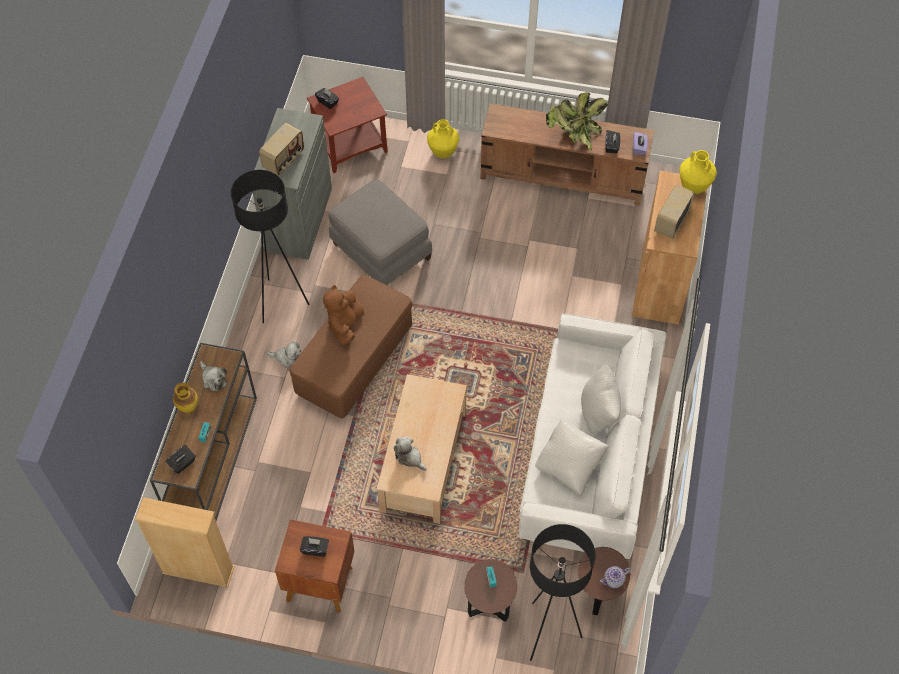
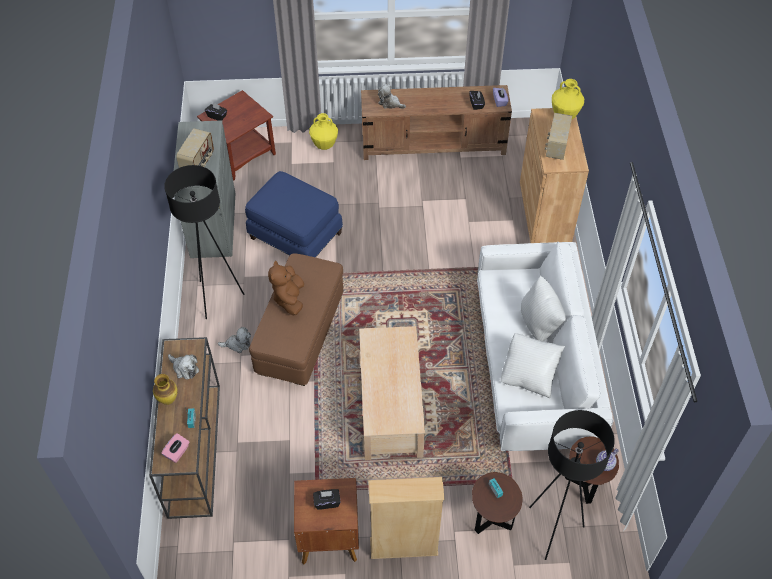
camera: 15 degrees left, 5 degrees down
beige bookcase [135,497,235,587] -> beige bookcase moved to [368,477,445,559]
black tissue box [166,445,196,474] -> pink tissue box [161,433,189,463]
grey ottoman [329,179,432,286] -> blue ottoman [245,171,343,257]
plush toy [394,436,427,471] -> plush toy moved to [378,84,406,109]
potted plant [546,92,608,151] -> none

